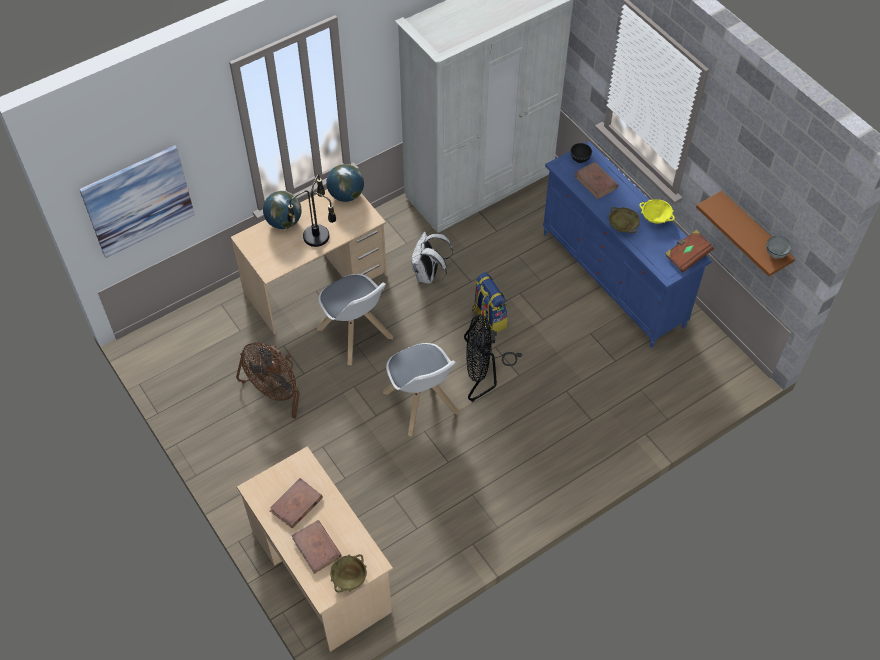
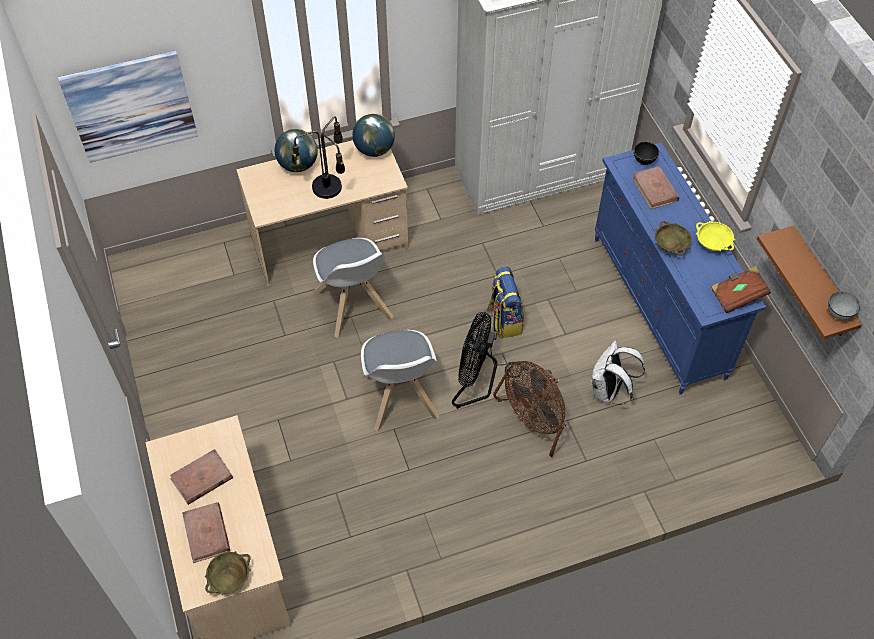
camera: 15 degrees right, 0 degrees up
brown fan [236,342,299,419] -> brown fan moved to [493,361,566,457]
white backpack [412,232,453,284] -> white backpack moved to [591,340,645,405]

